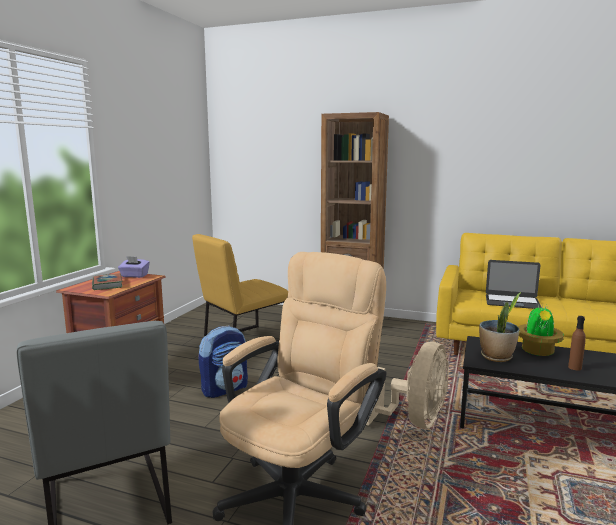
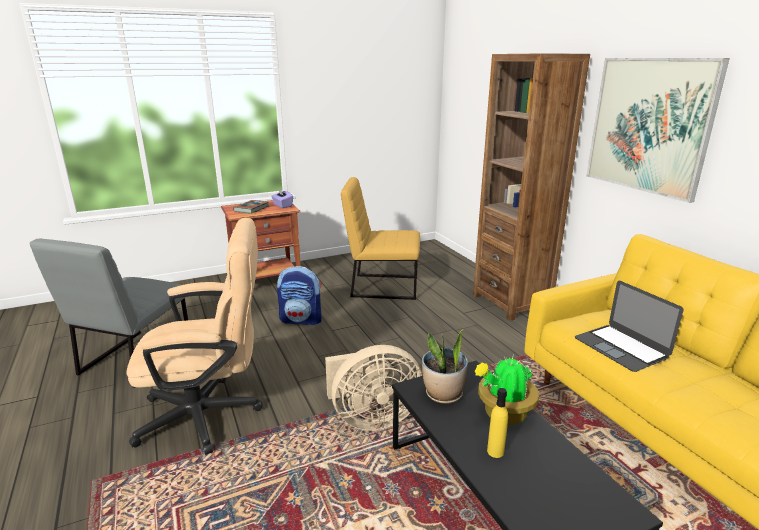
camera: 45 degrees right, 10 degrees up
brown bottle [568,316,586,370] -> yellow bottle [487,388,508,458]
none -> picture [586,58,730,203]

